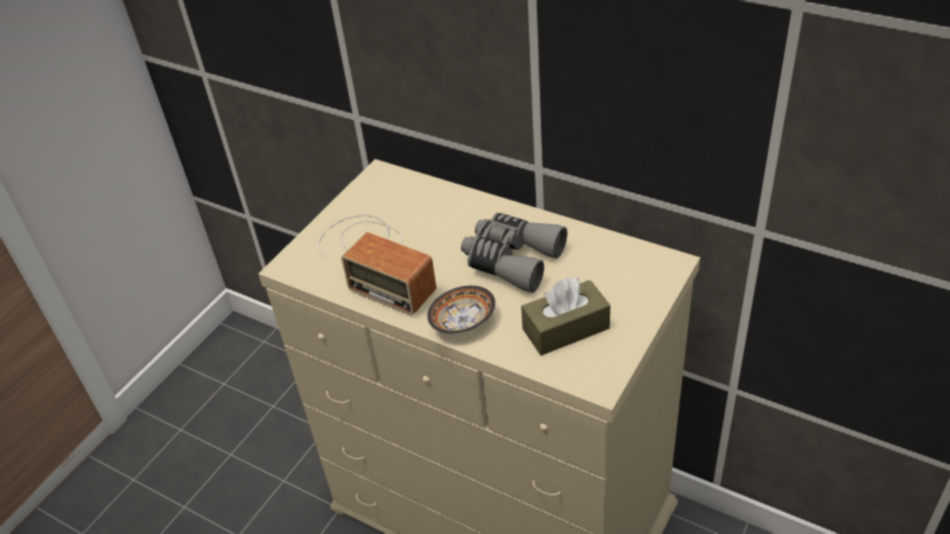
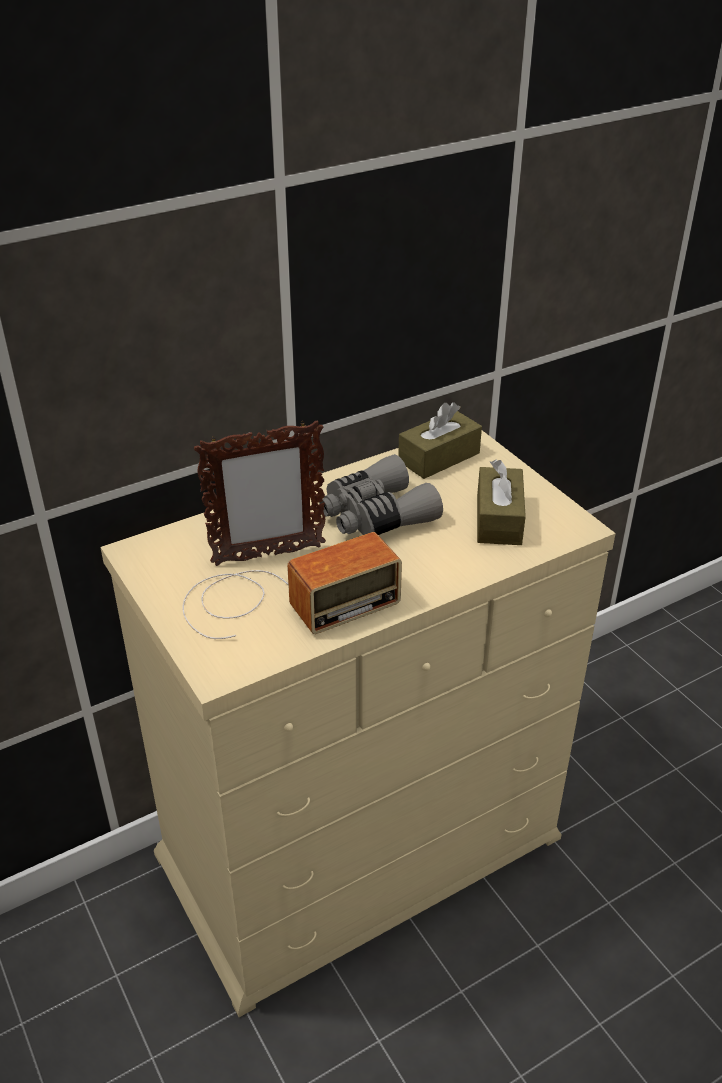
camera: 65 degrees left, 5 degrees down
bowl [427,286,495,334] -> none
none -> picture frame [194,420,326,566]
none -> brown tissue box [398,402,482,479]

